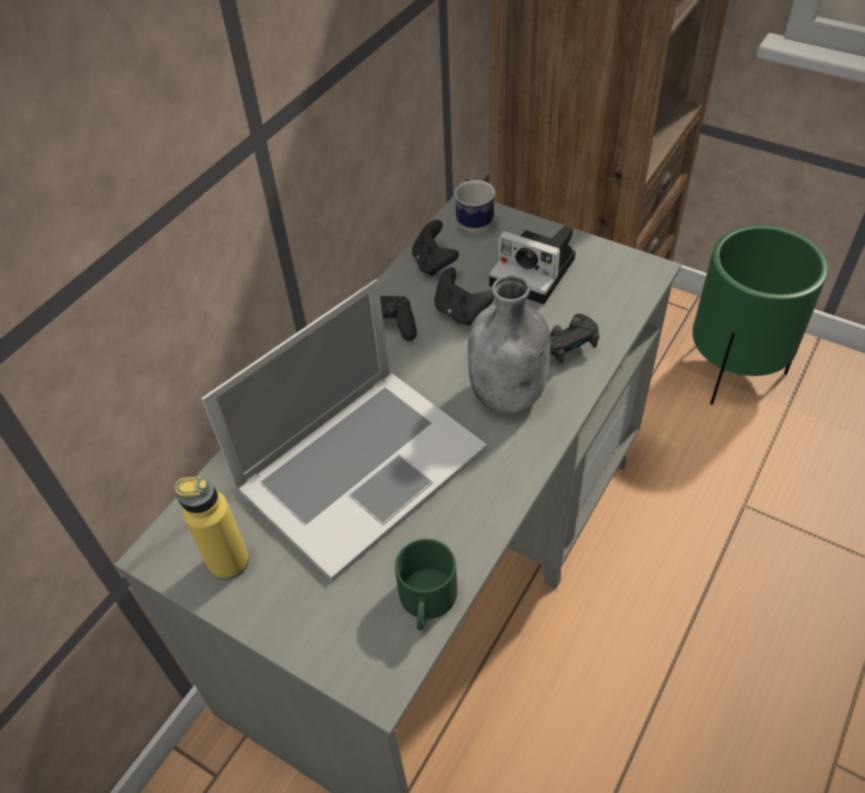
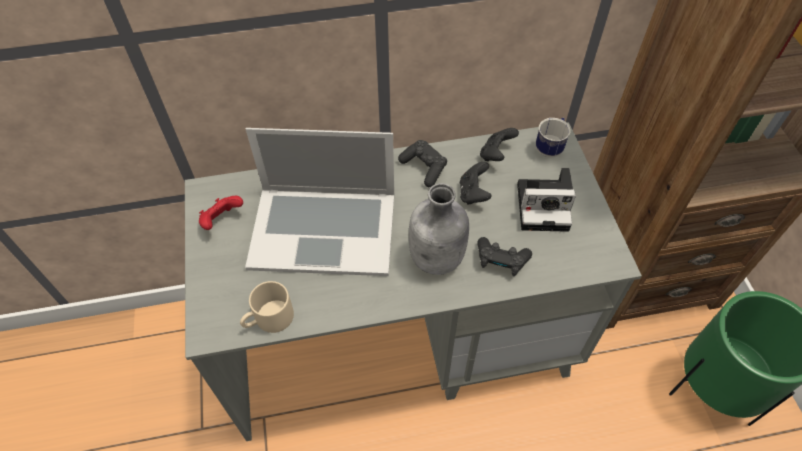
camera: 45 degrees right, 5 degrees up
yellow bottle [175,477,249,580] -> red game controller [199,196,243,230]
green mug [395,539,457,630] -> beige mug [240,281,294,333]
camera [489,225,576,304] -> camera turned 75 degrees counterclockwise [517,168,576,232]

